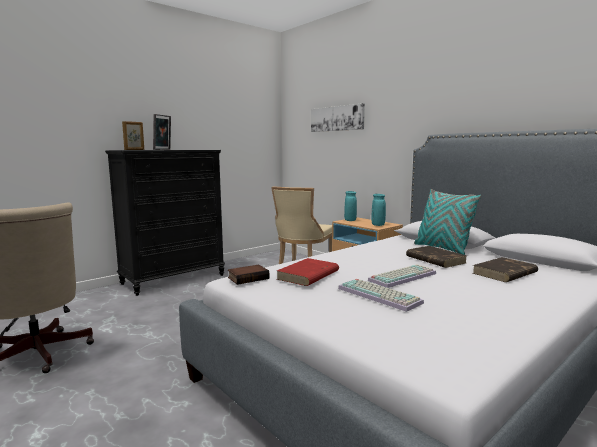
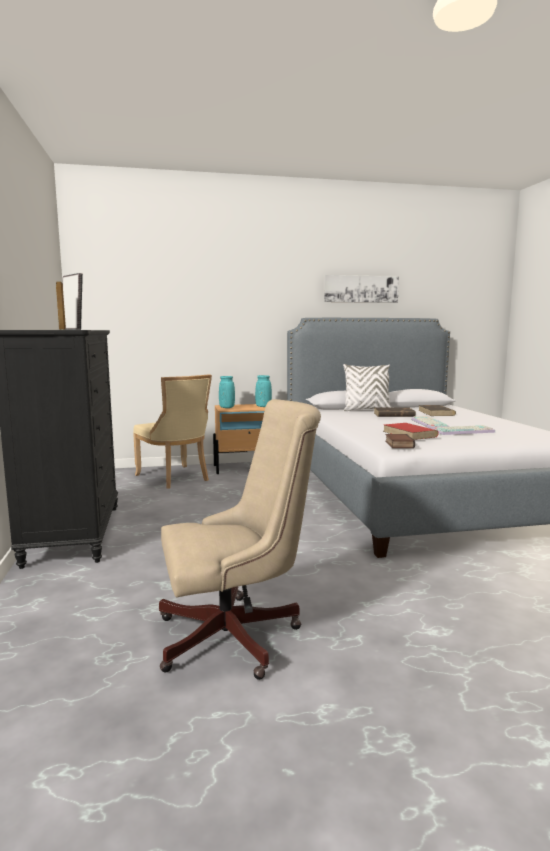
camera: 60 degrees left, 0 degrees up
picture [311,103,365,132] -> picture moved to [324,275,399,303]
turquoise pillow [414,189,481,255] -> white pillow [343,364,391,411]

